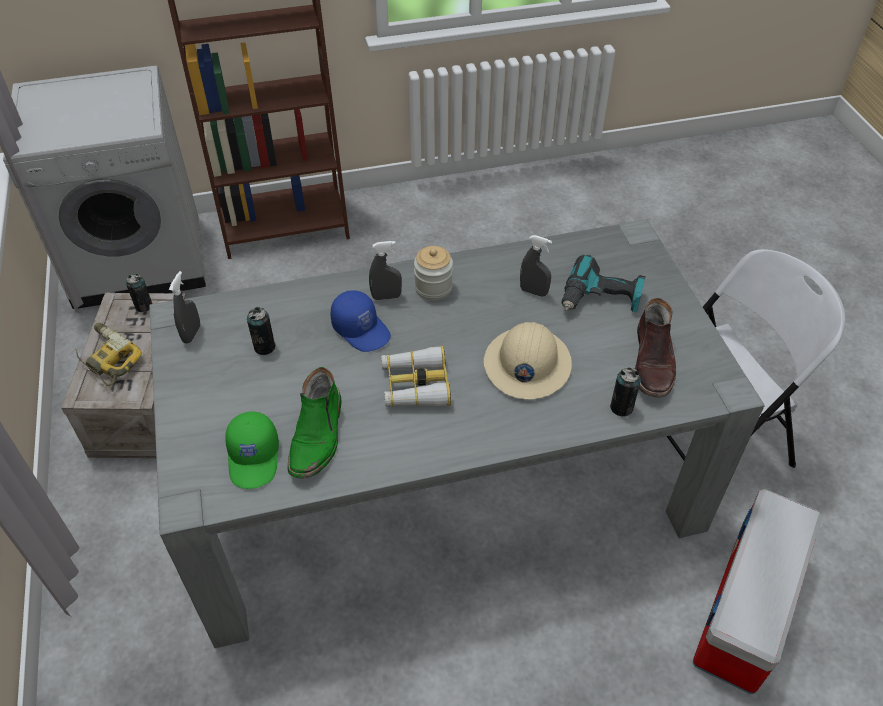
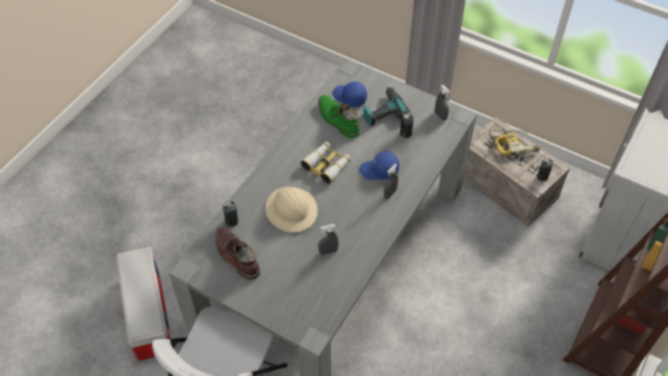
camera: 135 degrees right, 5 degrees up
green cap [225,412,279,489] -> blue cap [333,82,367,107]
jar [414,246,453,300] -> none
power drill [561,255,646,313] -> power drill moved to [363,86,410,127]

